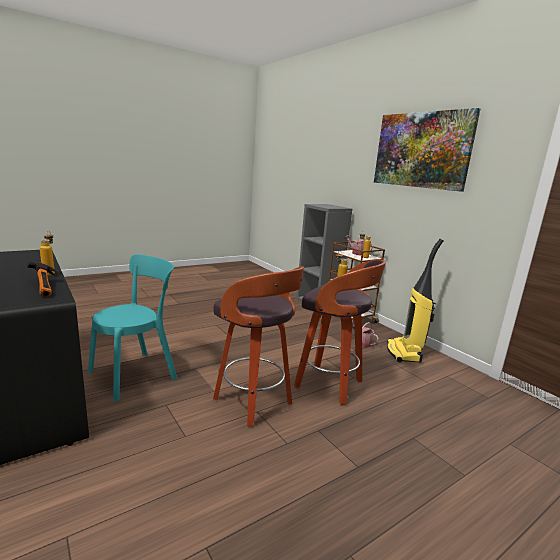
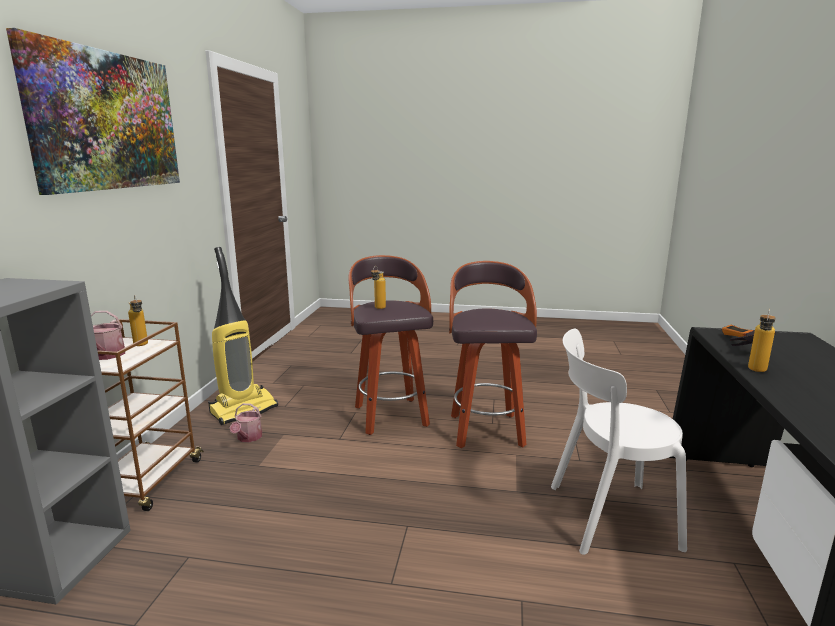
camera: 135 degrees left, 0 degrees up
turquoise chair [88,254,177,402] -> white chair [551,329,687,555]

